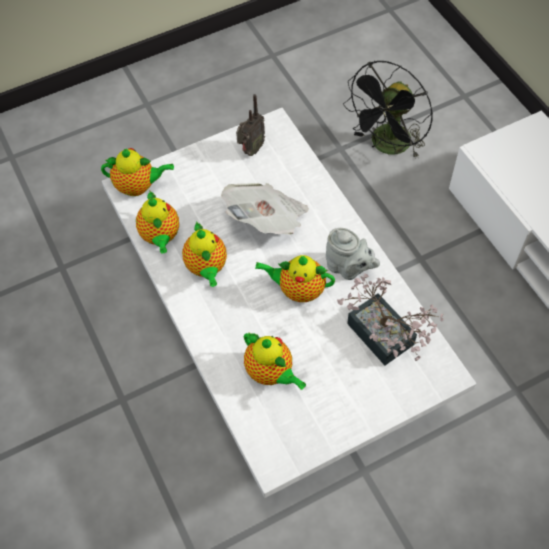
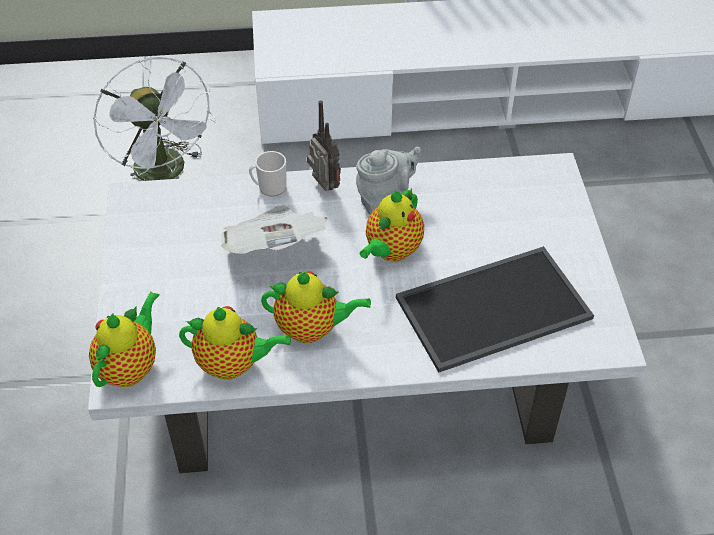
camera: 70 degrees left, 10 degrees down
radio [236,94,265,156] -> radio moved to [307,101,341,191]
teapot [244,332,306,390] -> tray [396,246,594,373]
potted plant [337,273,444,365] -> none
black fan [343,61,433,159] -> white fan [93,57,217,181]
none -> mug [249,151,287,196]

